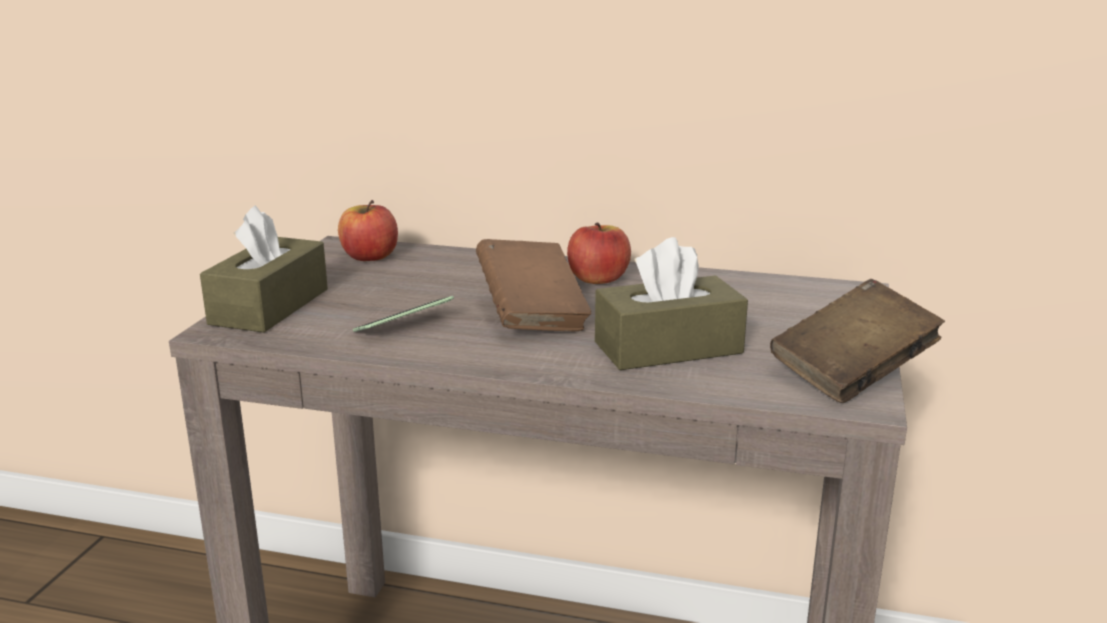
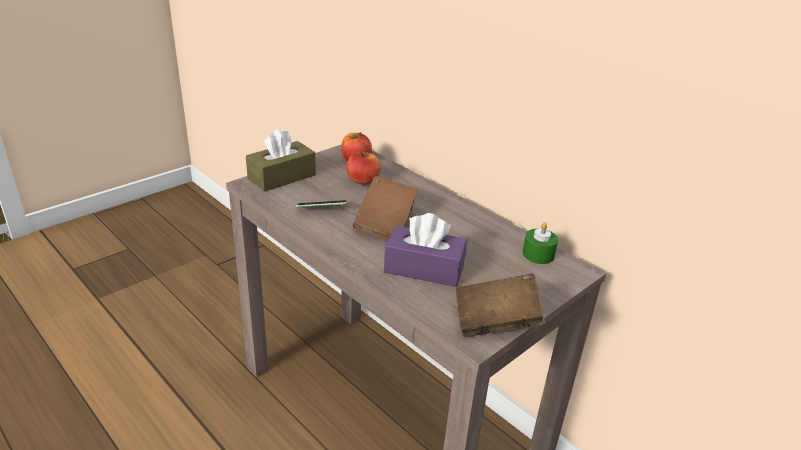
camera: 30 degrees right, 10 degrees up
apple [567,222,631,284] -> apple moved to [347,152,381,184]
brown tissue box [595,237,748,370] -> purple tissue box [384,213,467,287]
none -> green candle [522,222,558,264]

